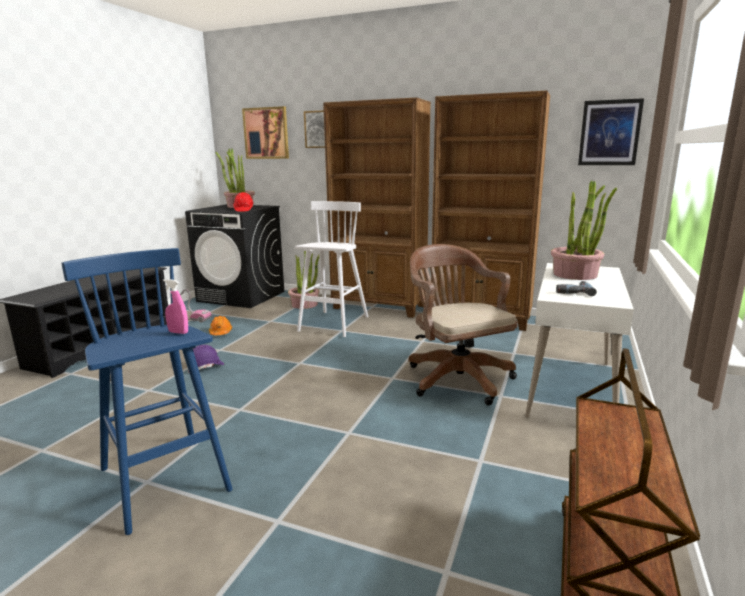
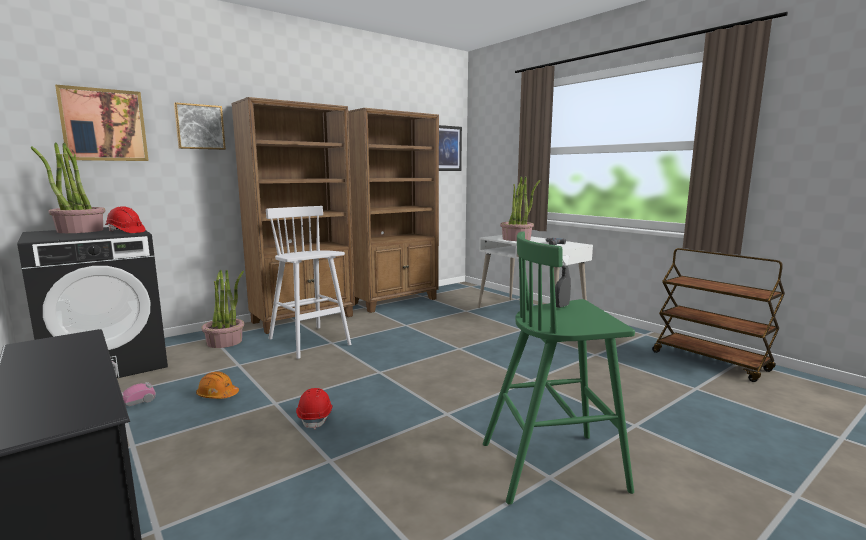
camera: 60 degrees left, 5 degrees down
blue stool [61,248,233,535] -> green stool [483,231,635,505]
pink spray bottle [163,279,188,334] -> grey spray bottle [555,255,571,308]
purple hard hat [188,345,224,371] -> red hard hat [296,388,333,430]
brown office chair [409,244,518,405] -> none

